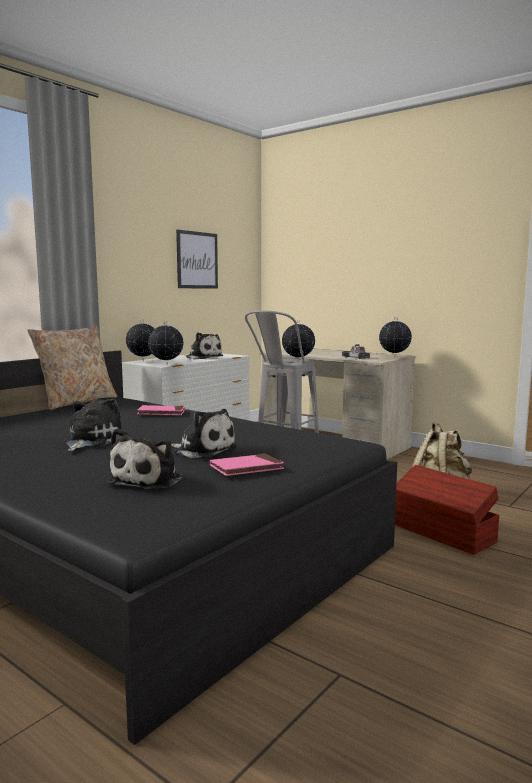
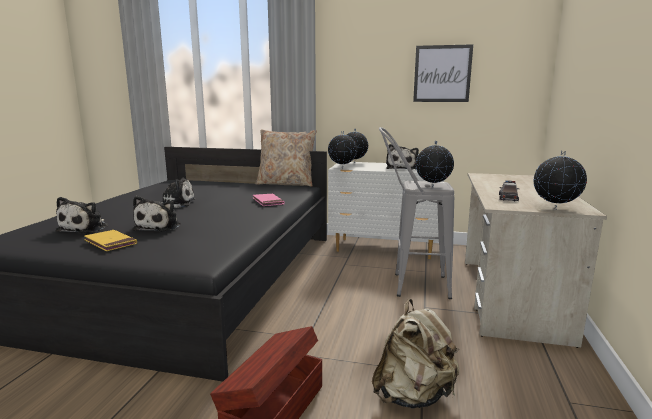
camera: 65 degrees right, 5 degrees up
plush toy [107,428,182,490] -> plush toy turned 75 degrees counterclockwise [55,197,108,233]
pink book [210,453,284,476] -> yellow book [84,230,137,251]

